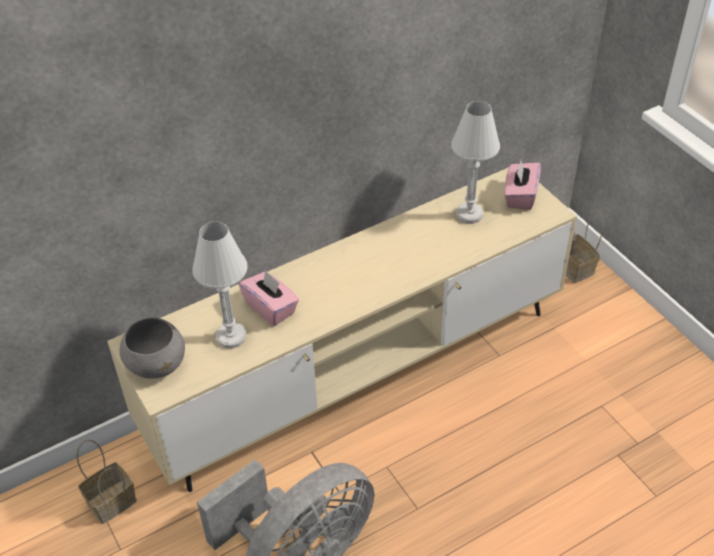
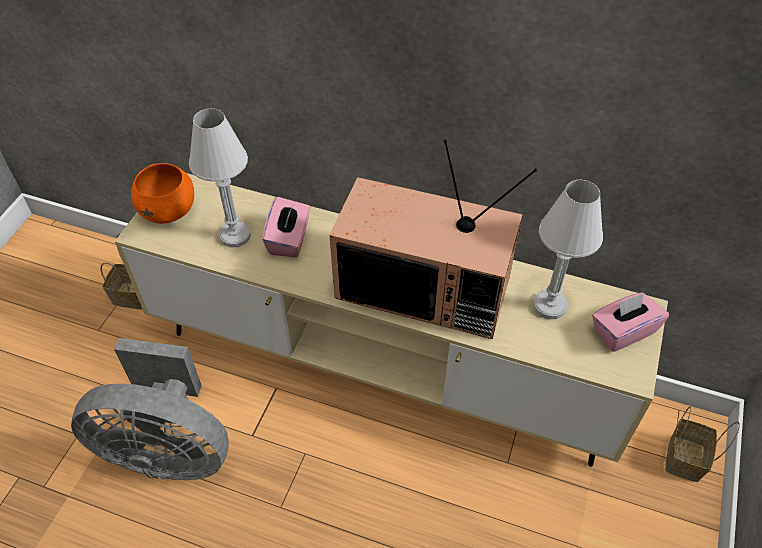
camera: 50 degrees right, 5 degrees up
grey bowl [119,317,185,379] -> orange bowl [131,163,194,224]
none -> television [329,139,537,339]

